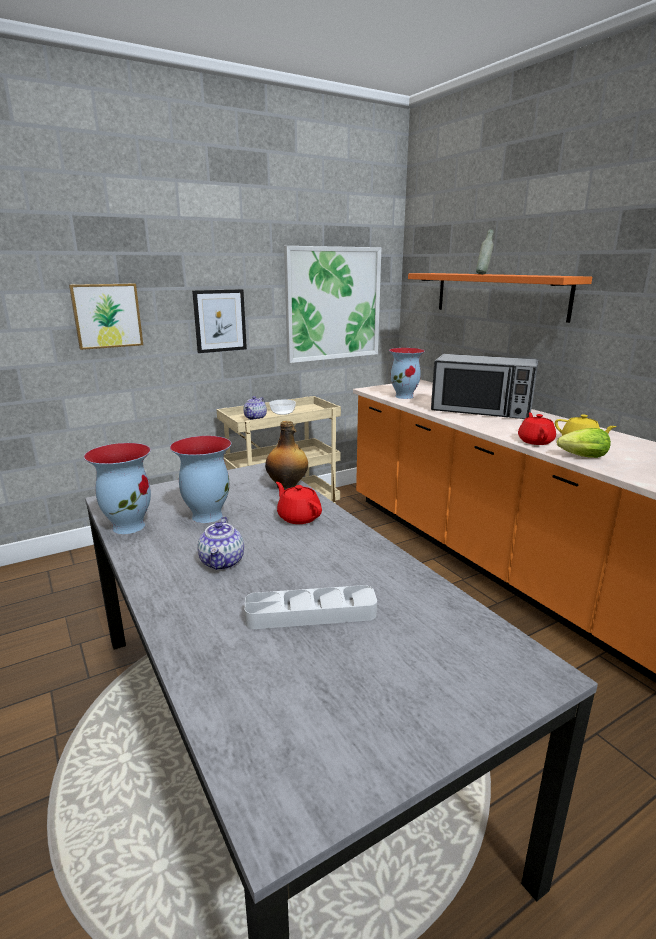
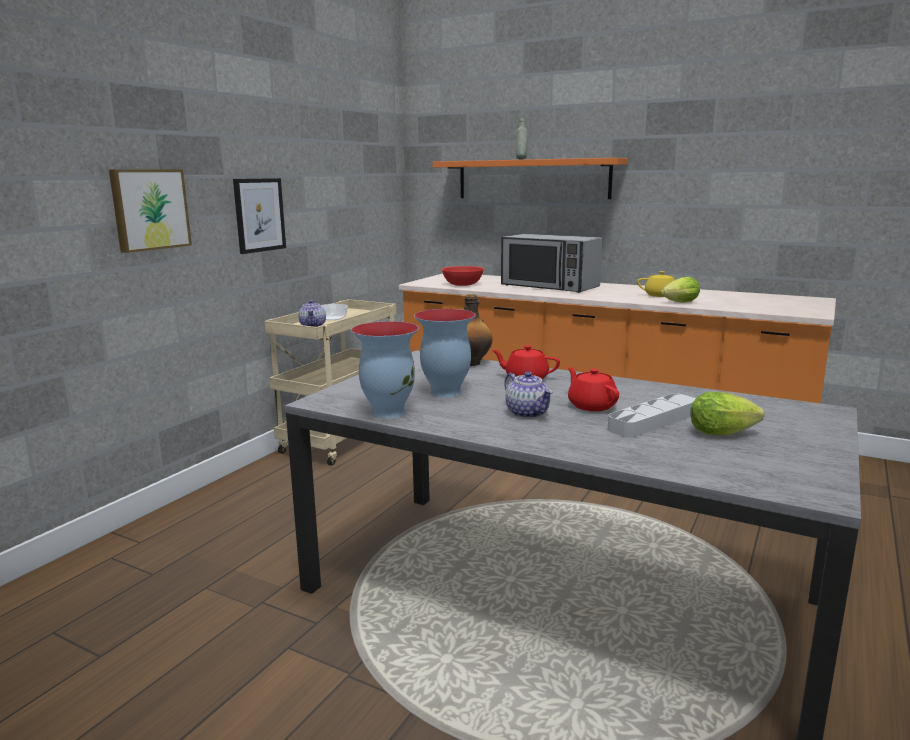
camera: 30 degrees left, 5 degrees down
picture [284,246,381,363] -> none
vase [389,348,425,399] -> red bowl [441,266,484,286]
microwave [431,354,538,419] -> microwave turned 45 degrees clockwise [501,234,602,293]
red teapot [518,412,556,445] -> red teapot moved to [568,367,619,411]
none -> lettuce [690,392,764,435]

